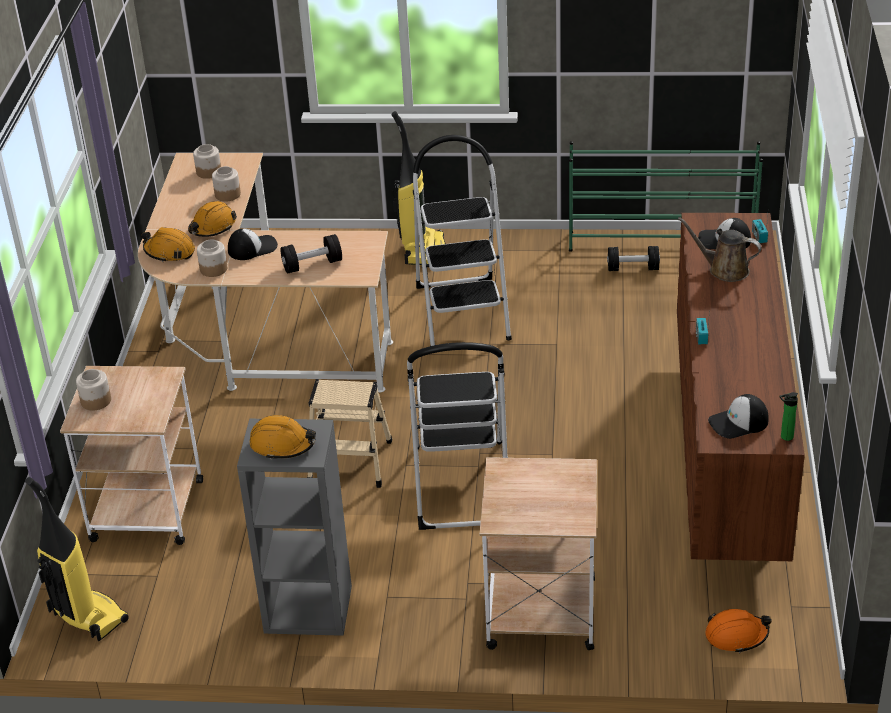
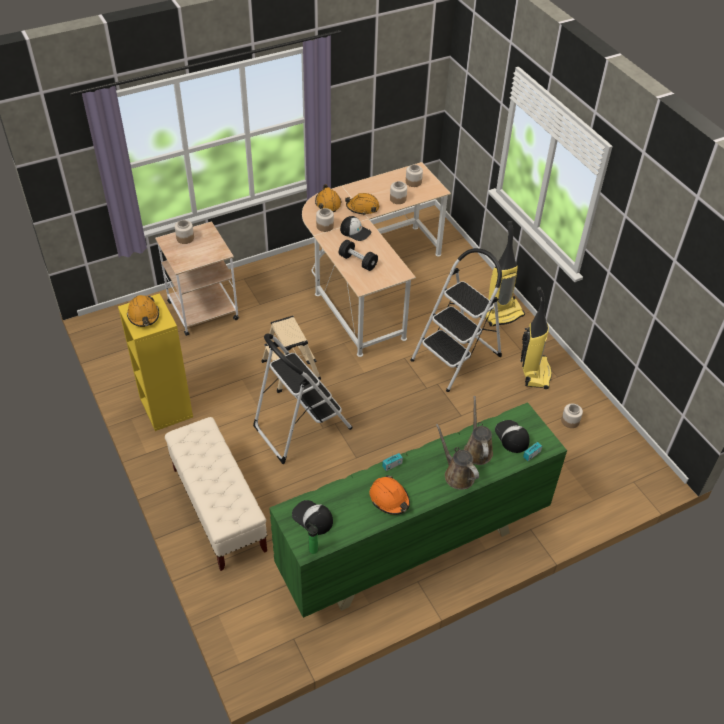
camera: 55 degrees right, 10 degrees up
vacuum cleaner [25,477,129,642] -> vacuum cleaner moved to [520,287,552,389]
grey bookcase [237,419,352,636] -> yellow bookcase [118,293,193,431]
beige cart [480,457,597,650] -> beige bench [165,417,267,571]
green shoe rack [569,141,763,252] -> none
black dumbbell [607,246,660,271] -> jar [561,404,583,428]
brown cabinet [677,213,805,561] -> green cabinet [269,402,567,618]
orange hard hat [705,609,772,653] -> orange hard hat moved to [369,475,410,515]
none -> brown watering can [436,424,479,490]

